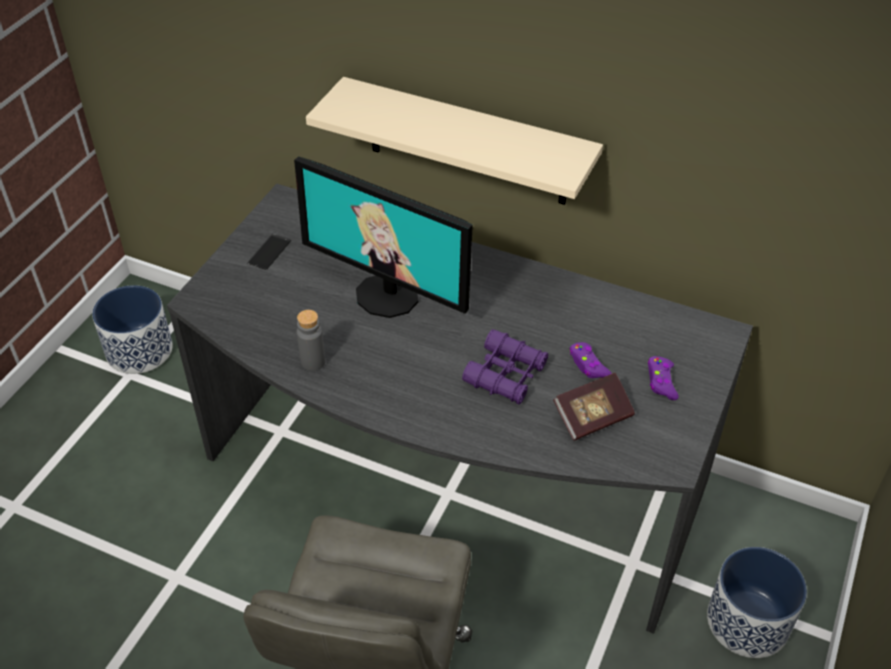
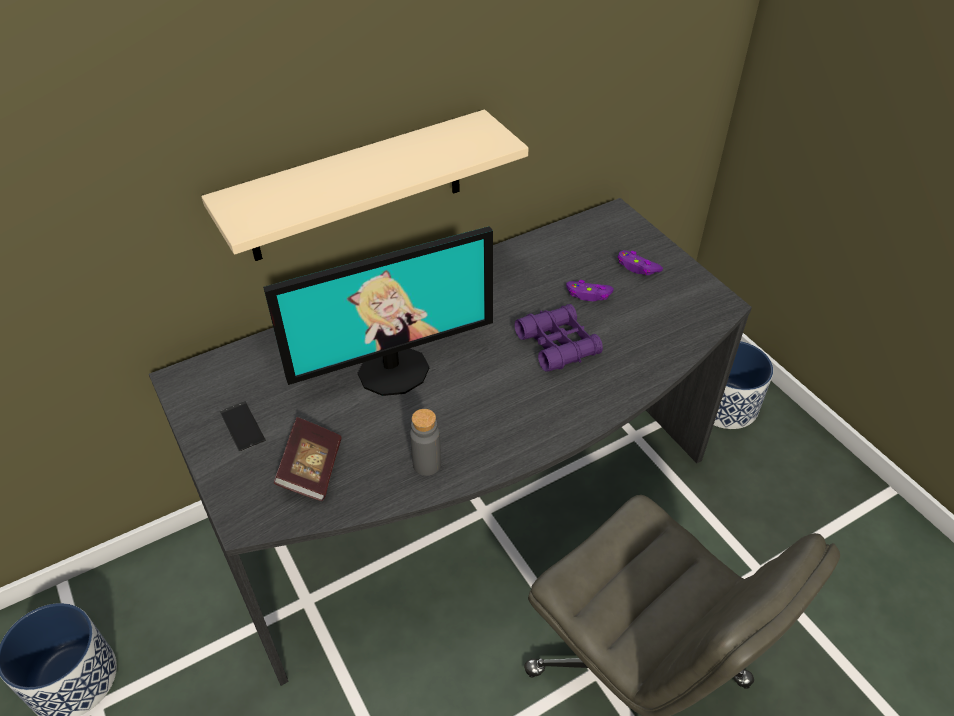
camera: 55 degrees left, 0 degrees up
book [553,373,635,441] -> book moved to [274,417,342,501]

